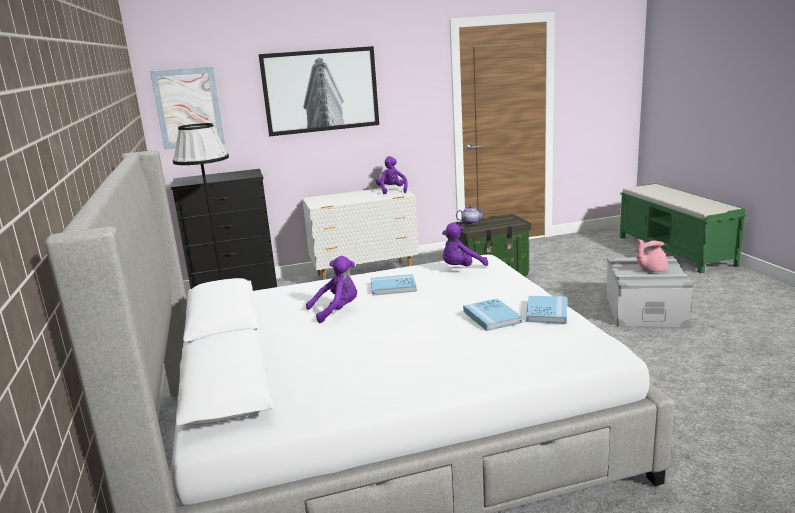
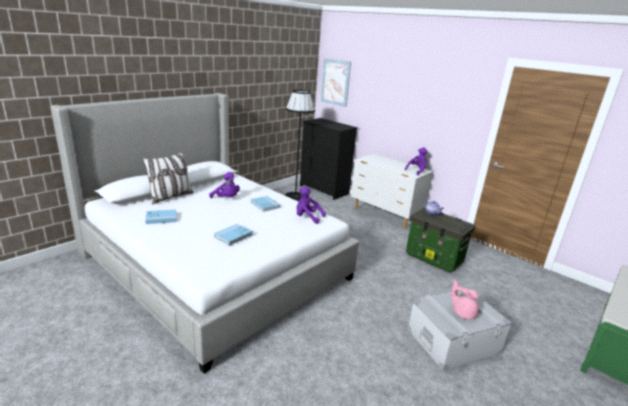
camera: 55 degrees right, 5 degrees up
picture [259,46,379,136] -> none
blue book [526,296,567,324] -> blue book moved to [145,209,177,224]
none -> pillow [142,152,194,204]

